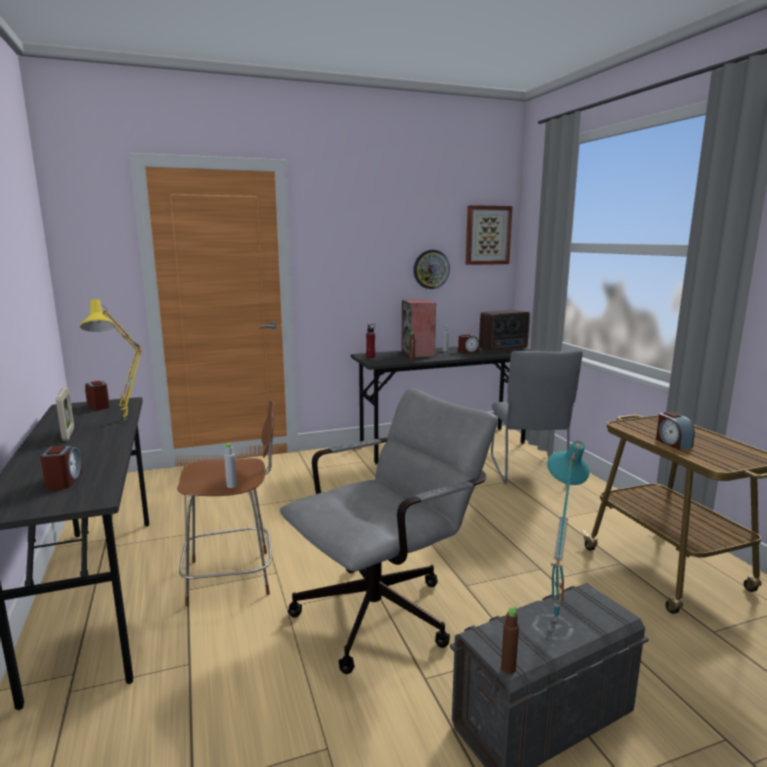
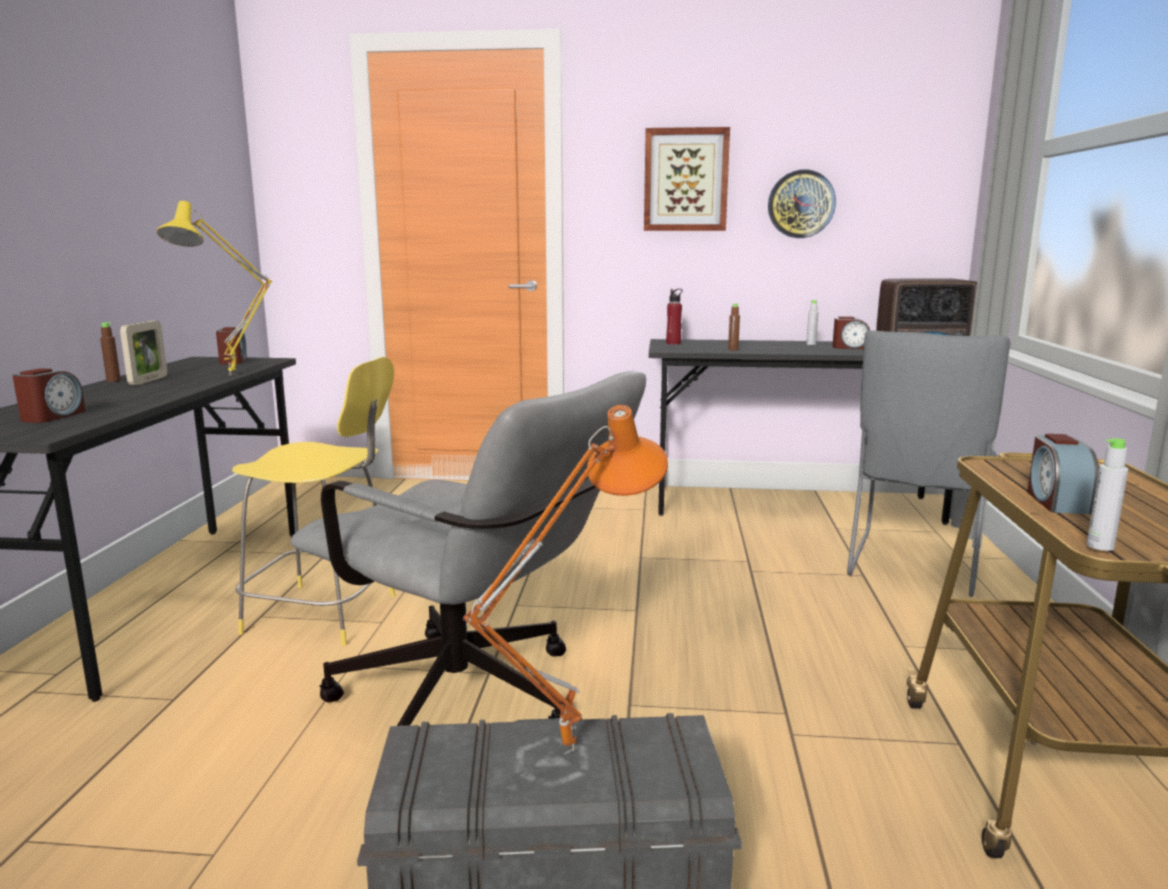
camera: 25 degrees right, 0 degrees up
brown stool [177,399,274,607] -> yellow stool [232,357,395,646]
grey bottle [224,443,237,488] -> grey bottle moved to [1086,438,1128,551]
grey office chair [280,388,498,674] -> grey office chair turned 45 degrees clockwise [291,371,646,726]
speaker [401,299,436,358] -> none
picture [466,205,513,265] -> picture moved to [644,127,730,231]
brown bottle [501,607,519,674] -> brown bottle moved to [100,323,121,382]
turquoise table lamp [547,440,589,621] -> orange table lamp [463,405,668,754]

